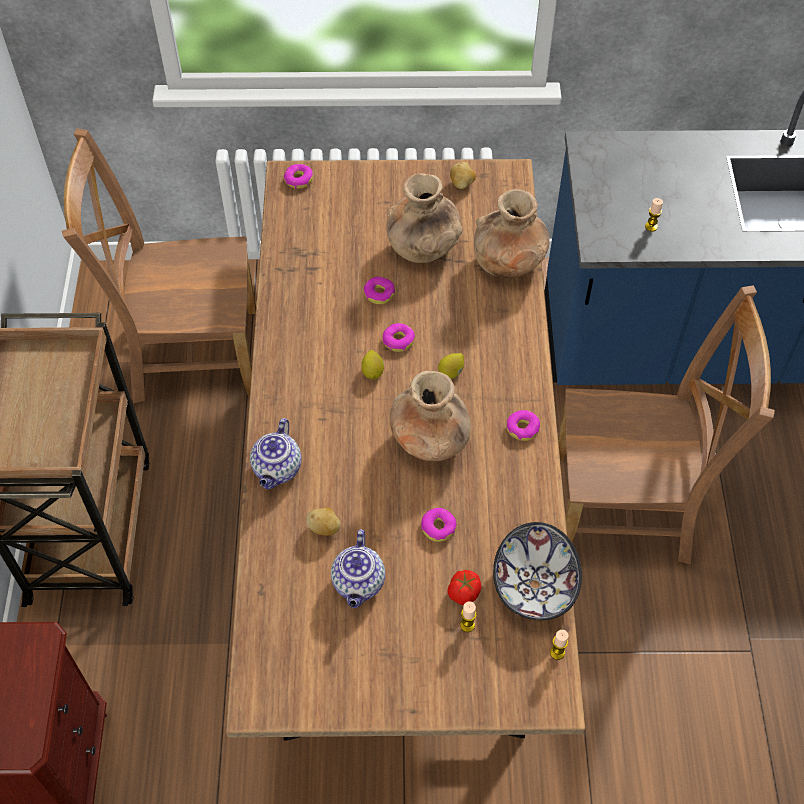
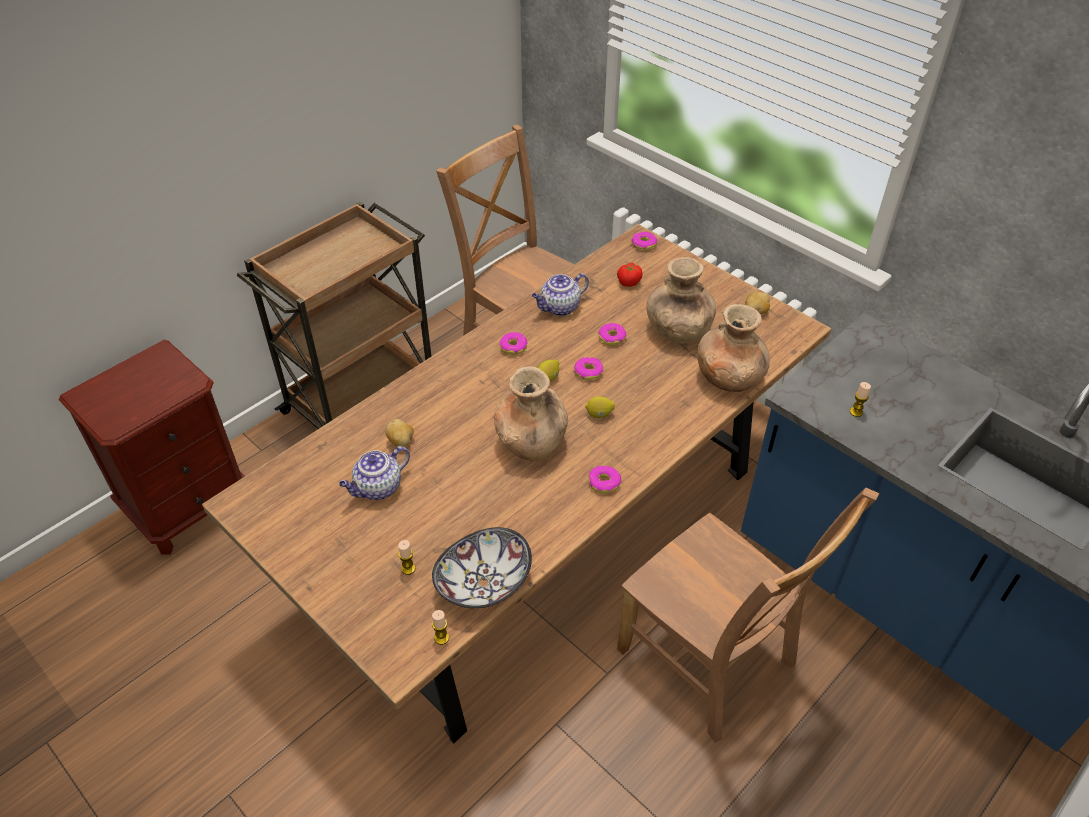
camera: 45 degrees right, 10 degrees down
teapot [250,418,302,489] -> teapot moved to [532,273,589,316]
donut [421,508,457,542] -> donut moved to [500,332,527,355]
tomato [448,570,481,605] -> tomato moved to [617,262,643,287]

